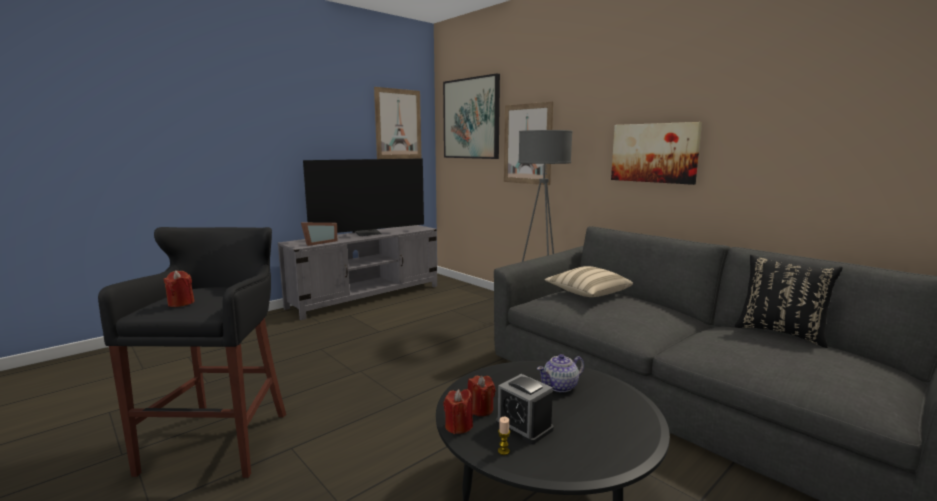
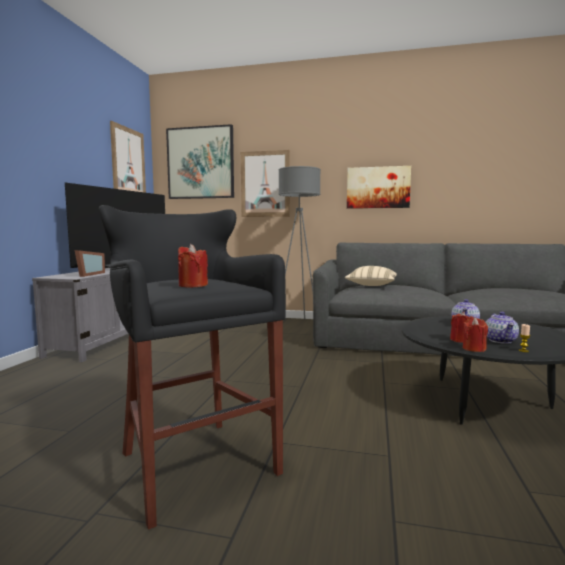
camera: 35 degrees left, 5 degrees down
alarm clock [496,374,554,444] -> teapot [486,311,519,344]
black pillow [735,255,843,348] -> none

